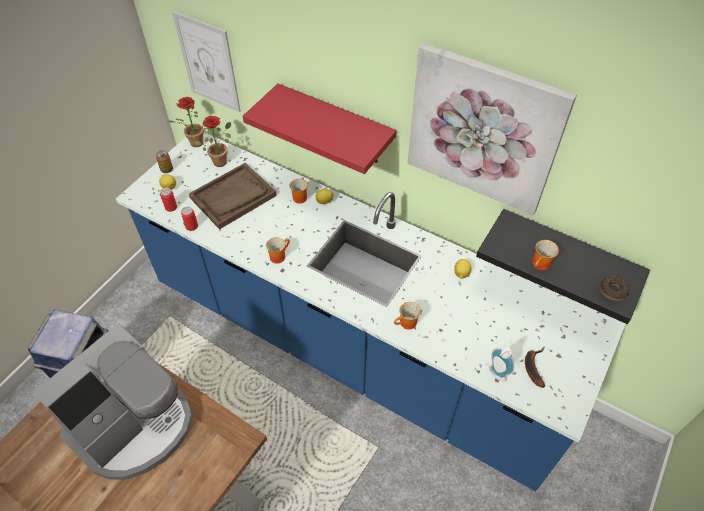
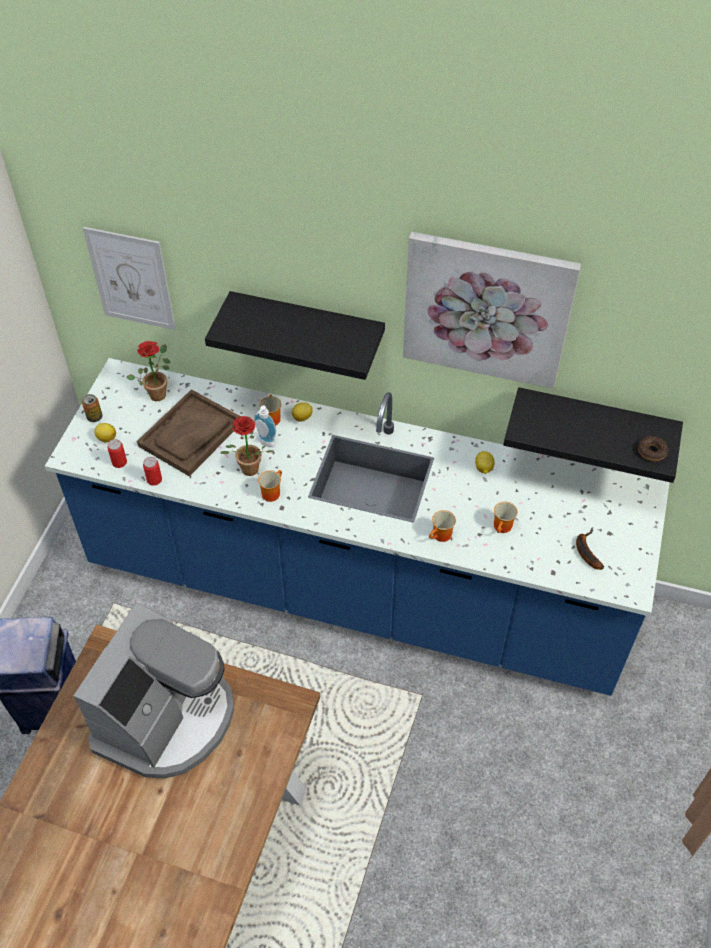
camera: 15 degrees left, 0 degrees up
potted plant [168,97,208,147] -> potted plant moved to [221,416,274,476]
red shelf [243,83,396,174] -> black shelf [205,291,385,380]
soap dispenser [489,346,514,382] -> soap dispenser moved to [254,405,276,447]
mug [532,240,559,270] -> mug moved to [494,502,518,533]

